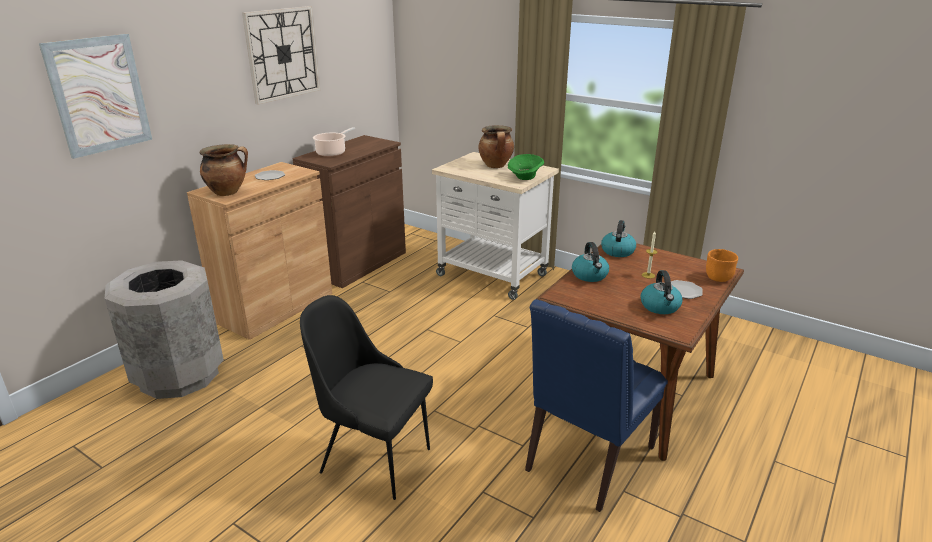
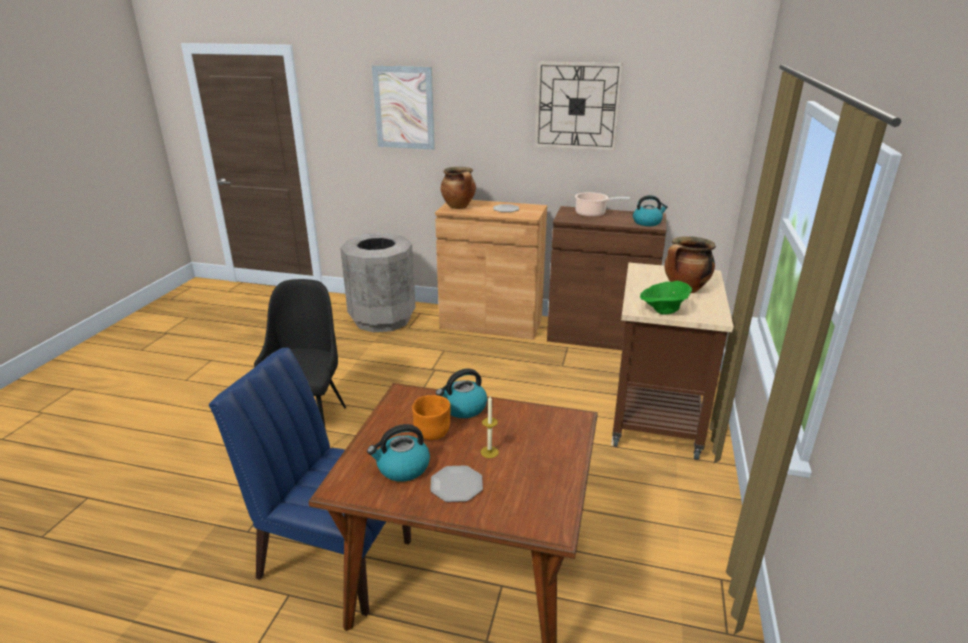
camera: 70 degrees right, 0 degrees up
white cart [432,152,559,300] -> brown cart [611,263,734,460]
kettle [601,220,636,257] -> kettle moved to [633,195,668,226]
orange bowl [706,249,738,282] -> orange bowl moved to [412,395,450,440]

